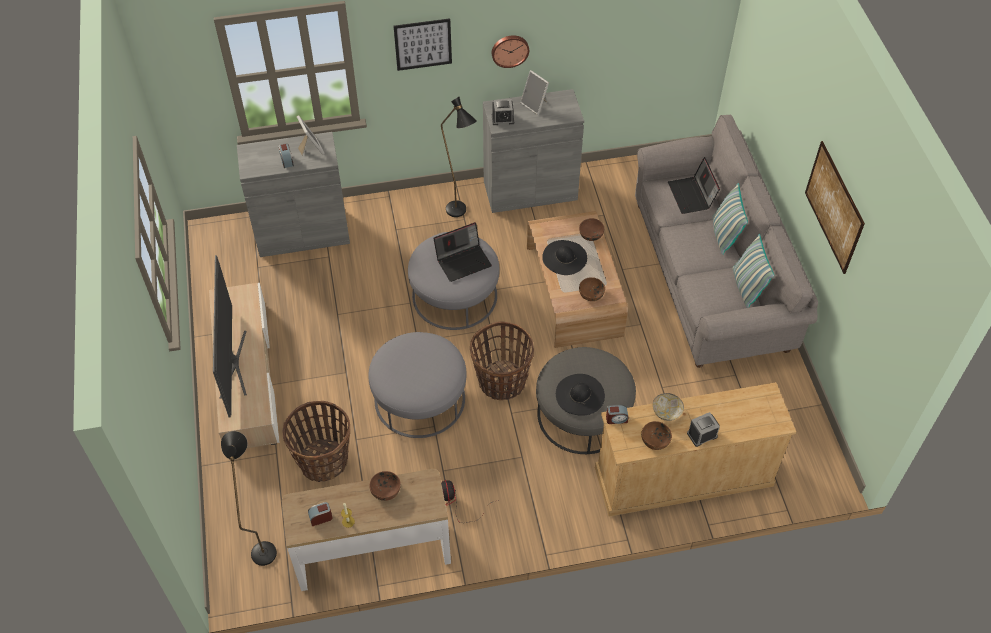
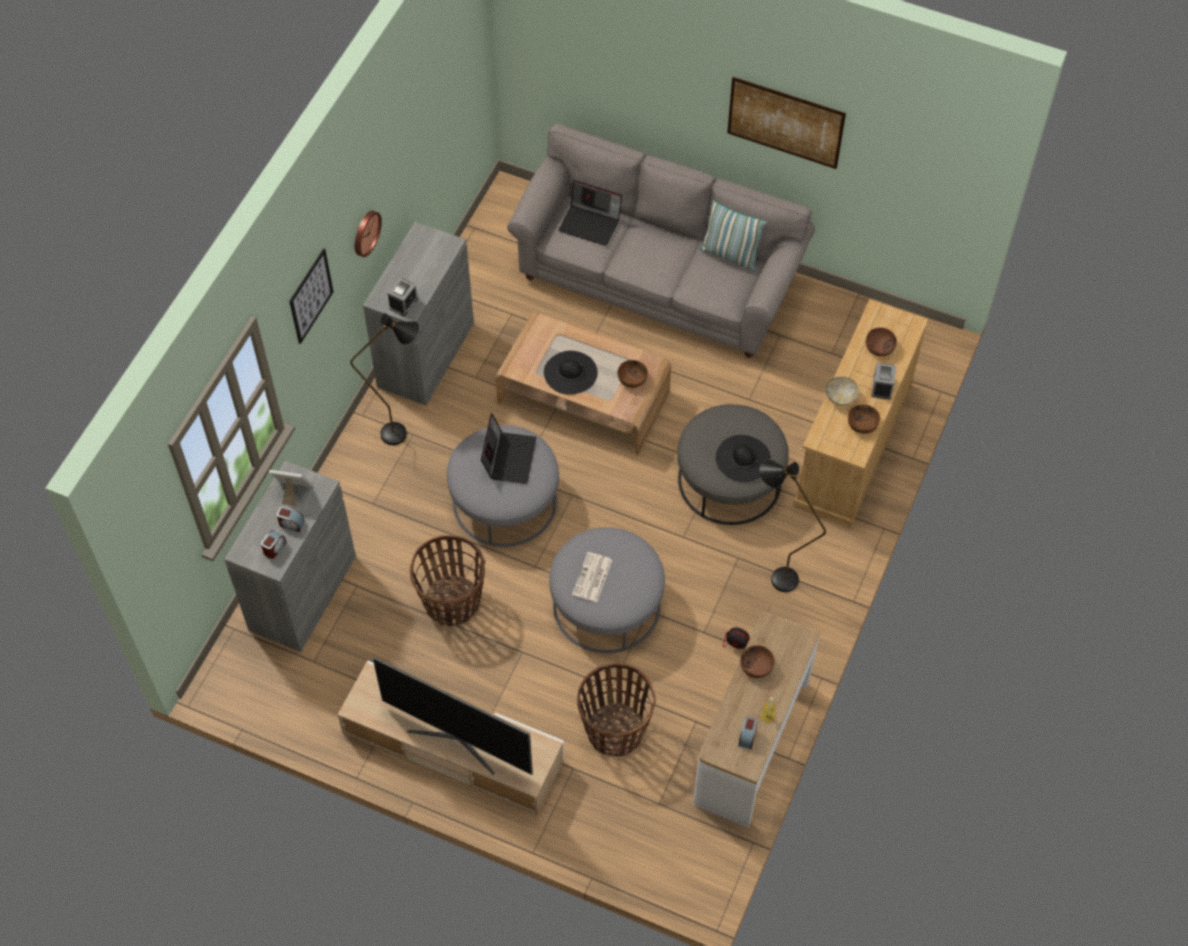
camera: 55 degrees left, 5 degrees up
black floor lamp [221,431,277,566] -> black floor lamp moved to [759,460,826,592]
basket [470,322,534,400] -> basket moved to [410,535,485,626]
picture frame [520,70,549,115] -> none
brown bowl [579,218,604,241] -> brown bowl moved to [866,327,897,357]
alarm clock [606,405,628,424] -> alarm clock moved to [261,530,287,559]
pillow [713,183,748,255] -> none
none -> newspaper [572,552,612,602]

